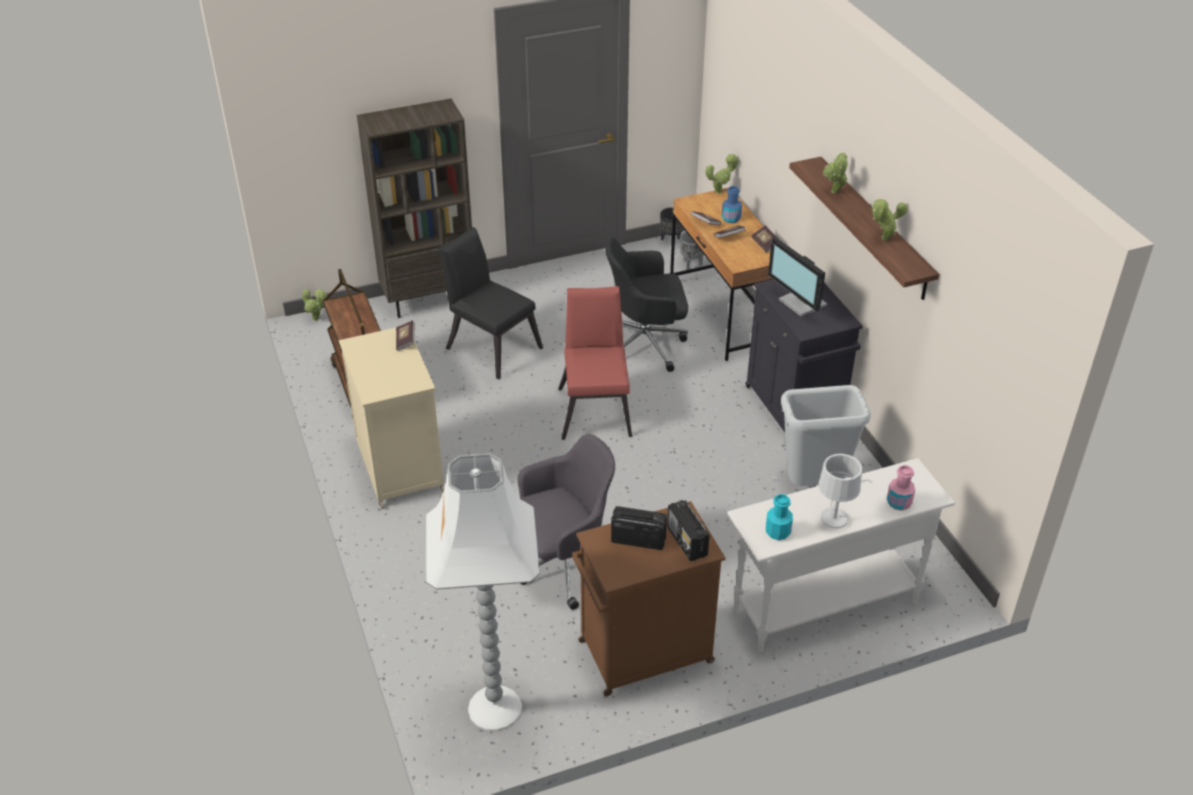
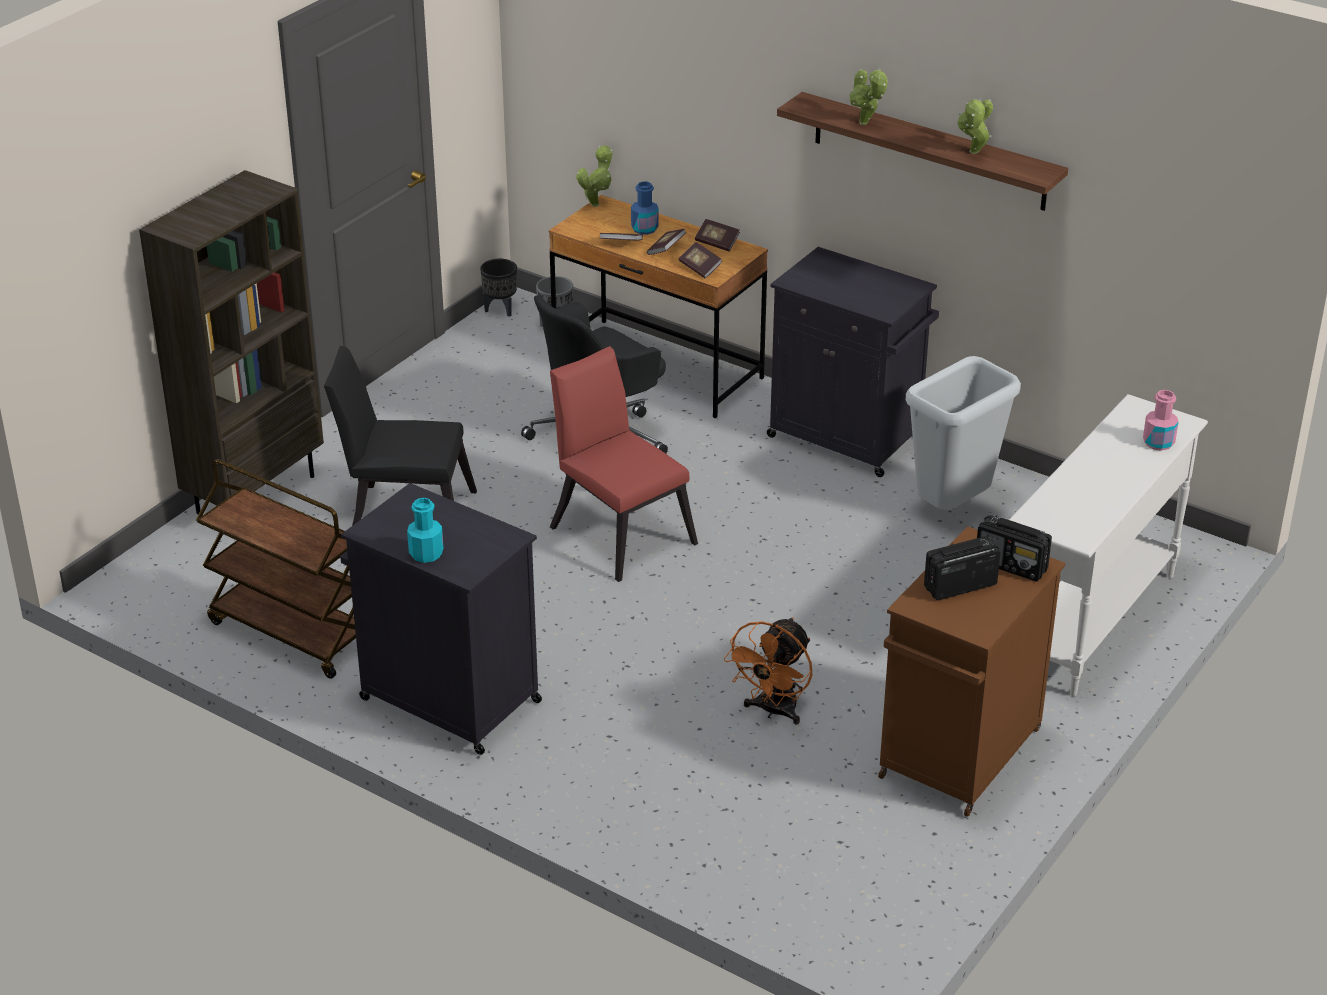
camera: 35 degrees left, 5 degrees down
potted plant [302,289,327,321] -> none
beige cabinet [339,327,444,509] -> black cabinet [340,483,542,755]
book [396,320,415,351] -> book moved to [679,242,722,279]
white floor lamp [426,453,540,731] -> none
grey office chair [518,434,615,610] -> orange fan [724,617,812,725]
turquoise bottle [766,494,793,540] -> turquoise bottle moved to [407,498,443,563]
monitor [768,237,827,316] -> none
white table lamp [819,454,872,528] -> none

